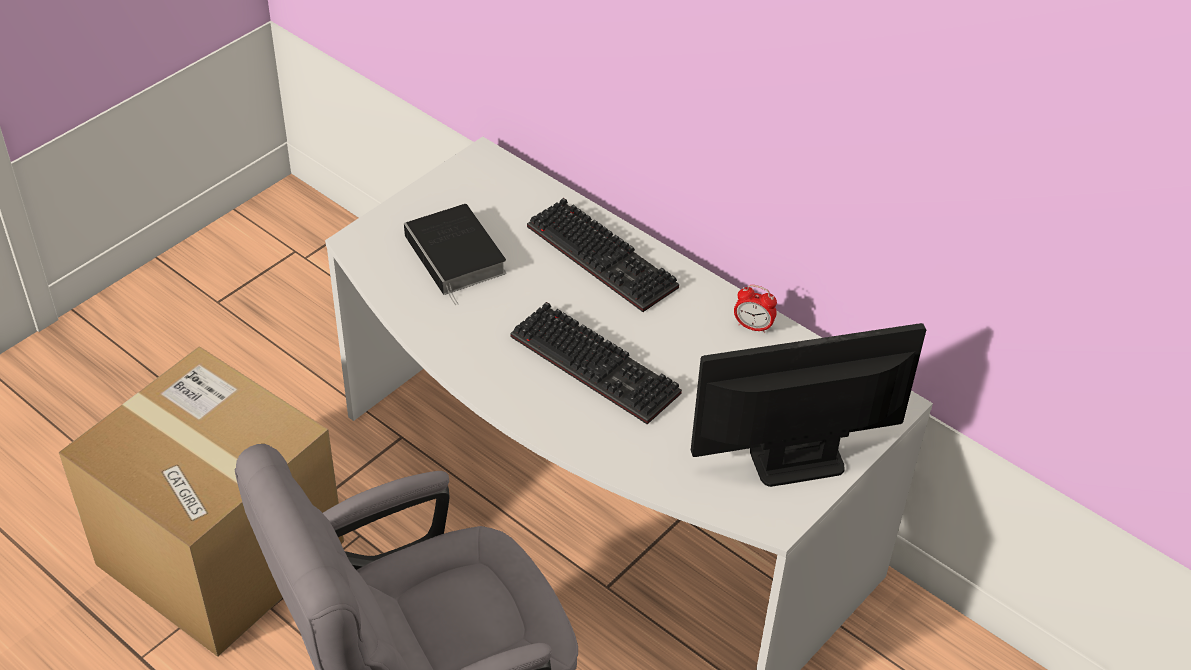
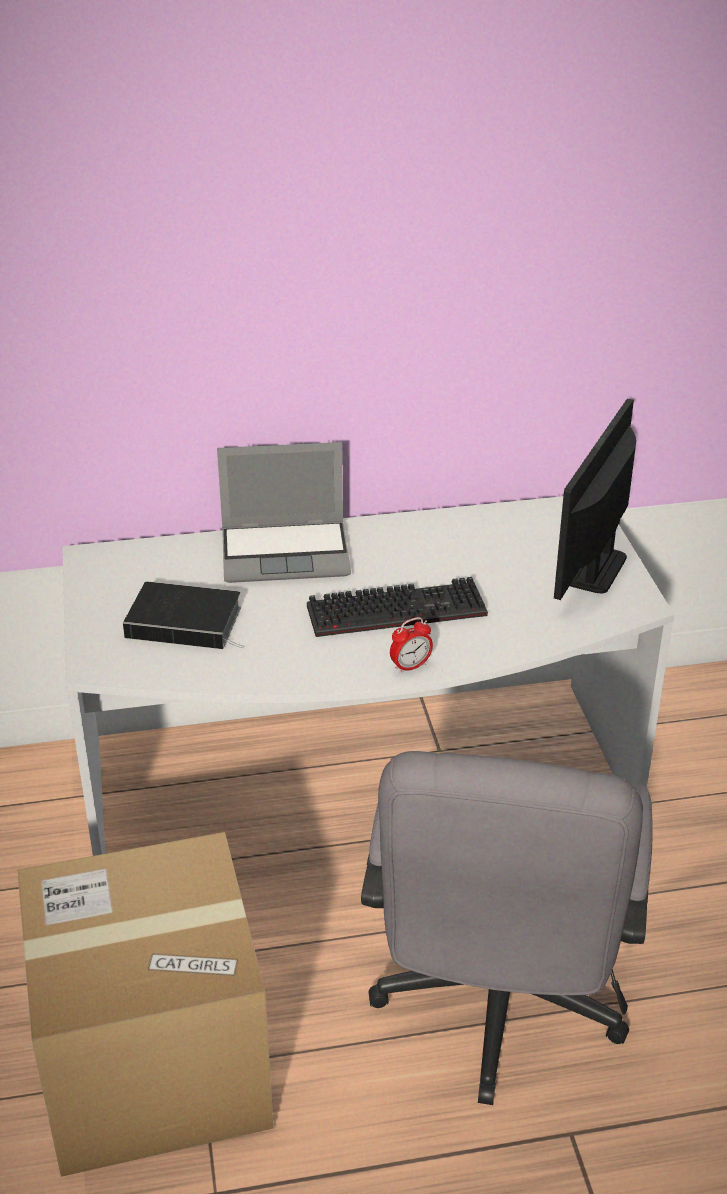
camera: 50 degrees left, 10 degrees down
keyboard [527,198,679,312] -> laptop [217,442,351,583]
alarm clock [734,285,777,333] -> alarm clock moved to [390,617,433,674]

